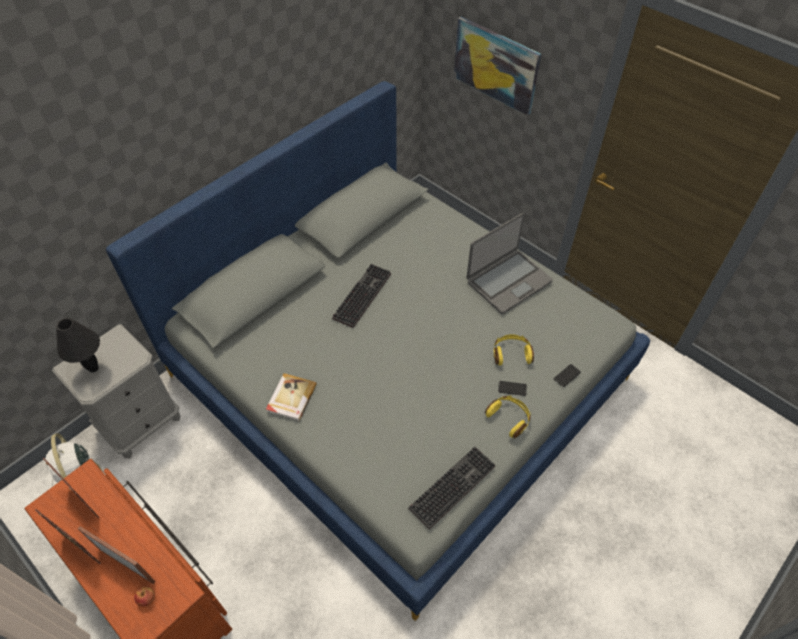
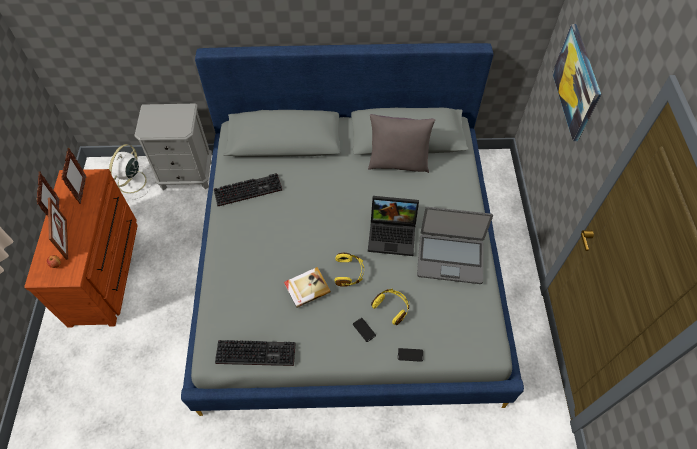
camera: 45 degrees right, 5 degrees up
black table lamp [56,318,100,373] -> none
book [266,373,317,421] -> book moved to [284,267,331,308]
keyboard [332,264,391,328] -> keyboard moved to [214,173,282,206]
yellow headphones [485,396,531,438] -> yellow headphones moved to [334,253,364,287]
none -> grey pillow [368,114,435,173]
none -> laptop [368,196,419,256]

